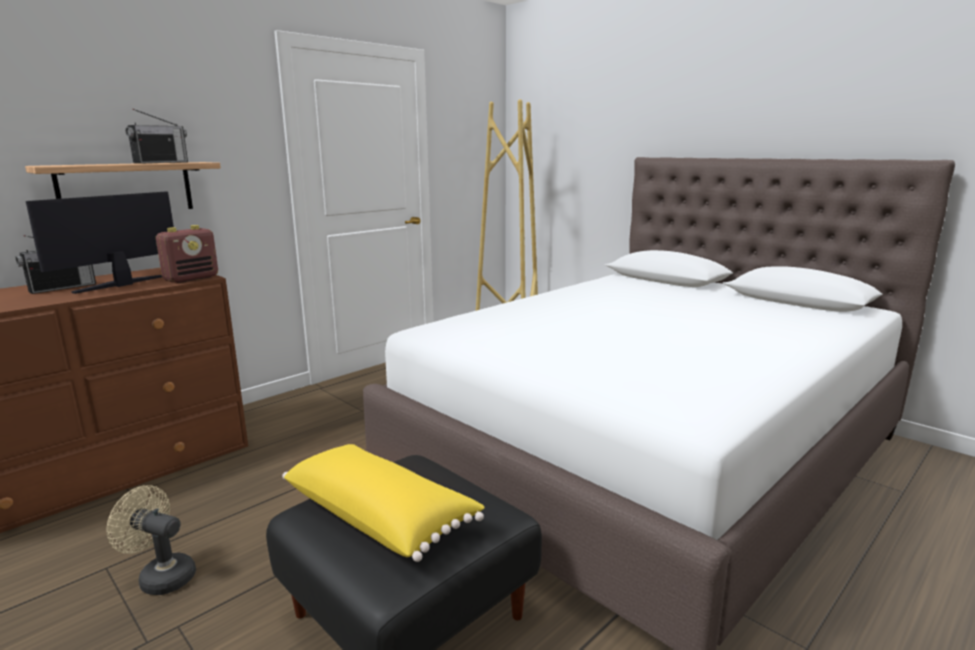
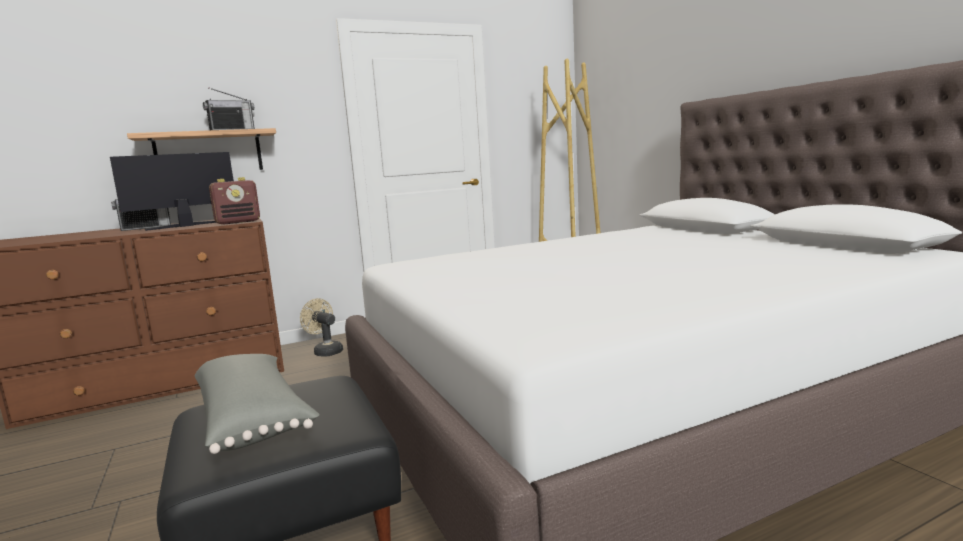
camera: 20 degrees right, 5 degrees down
beige fan [106,485,196,595] -> beige fan moved to [300,298,343,357]
yellow pillow [282,444,485,562] -> grey pillow [195,354,320,454]

